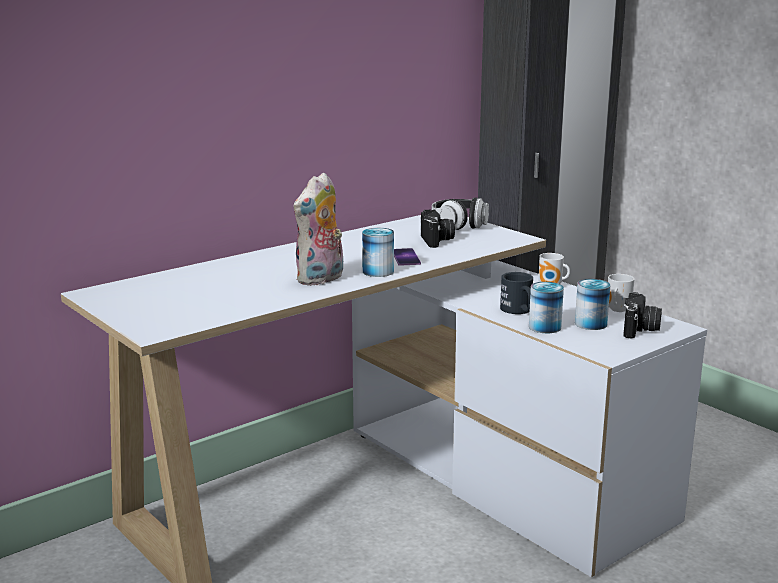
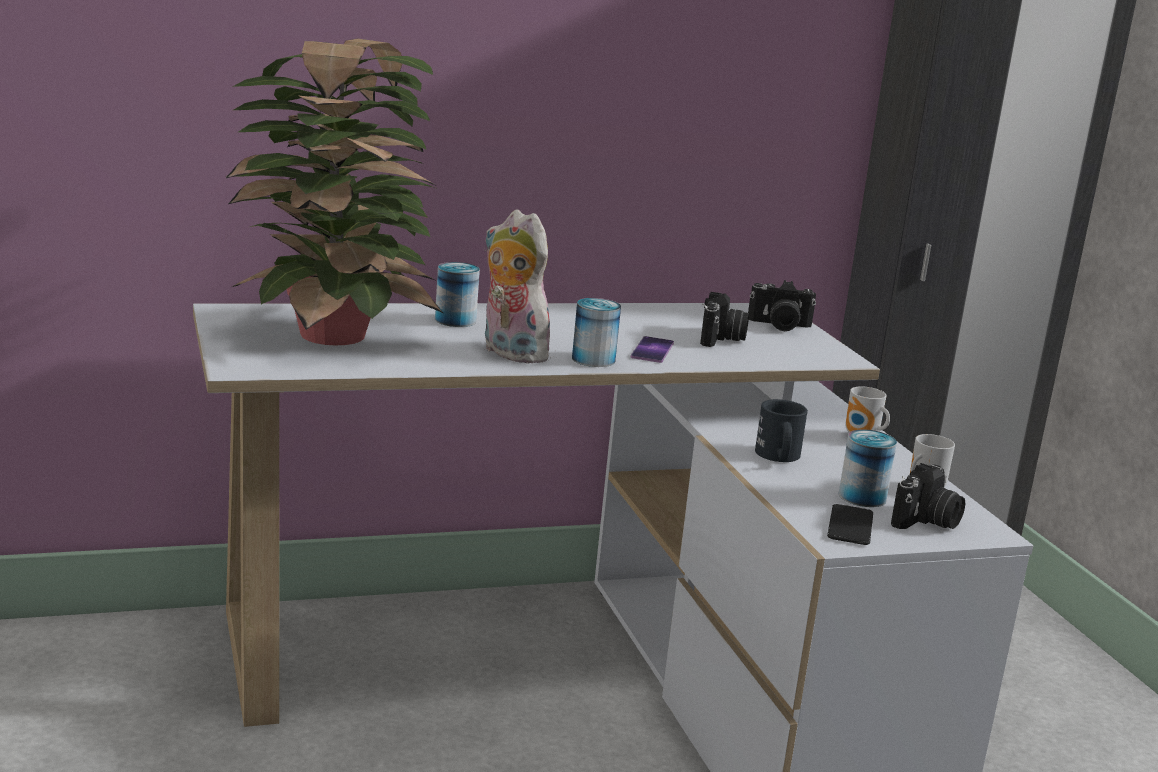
camera: 20 degrees right, 0 degrees up
plush toy [294,172,343,286] -> plush toy turned 75 degrees clockwise [484,210,551,364]
headphones [432,197,489,230] -> camera [748,280,816,331]
can [529,282,564,333] -> can moved to [435,262,480,327]
none -> potted plant [226,39,443,345]
none -> phone [827,504,873,545]

